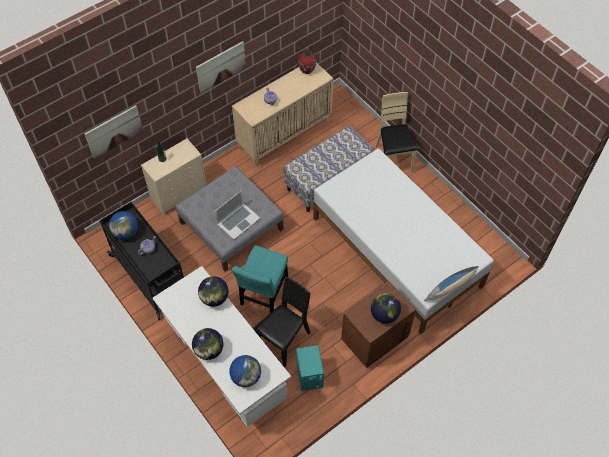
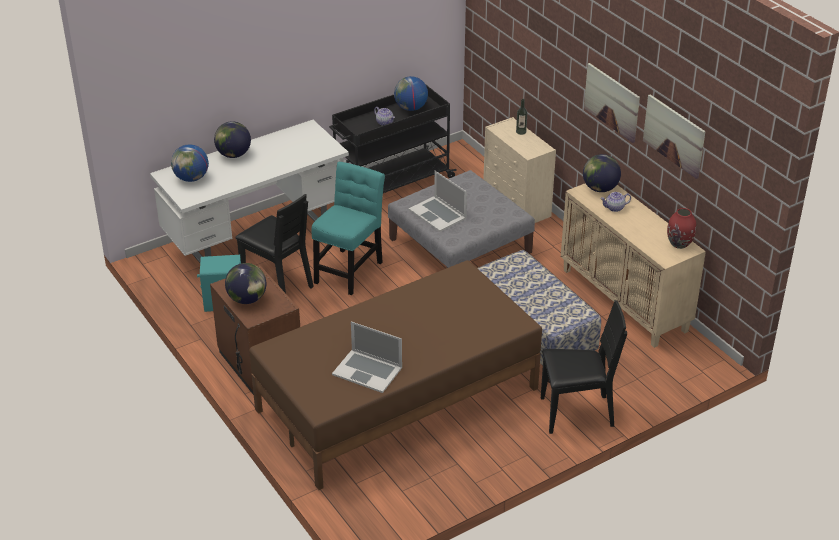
camera: 95 degrees right, 20 degrees down
picture [84,105,143,159] -> picture moved to [643,94,706,179]
globe [198,276,229,307] -> globe moved to [583,154,621,192]
turquoise chair [232,245,288,313] -> turquoise chair turned 90 degrees clockwise [311,162,385,295]
white bed [313,149,494,334] -> brown bed [249,260,542,490]
beige chair [375,92,418,172] -> black chair [541,300,627,434]
pillow [424,266,479,301] -> none
none -> laptop [332,321,402,393]

